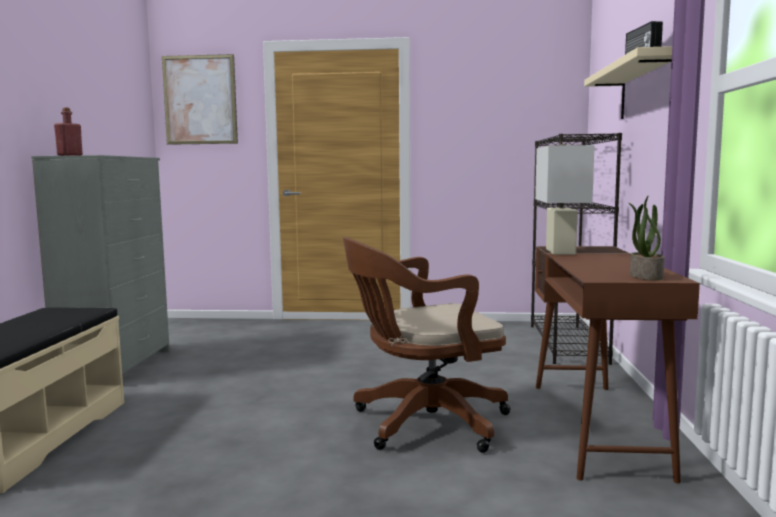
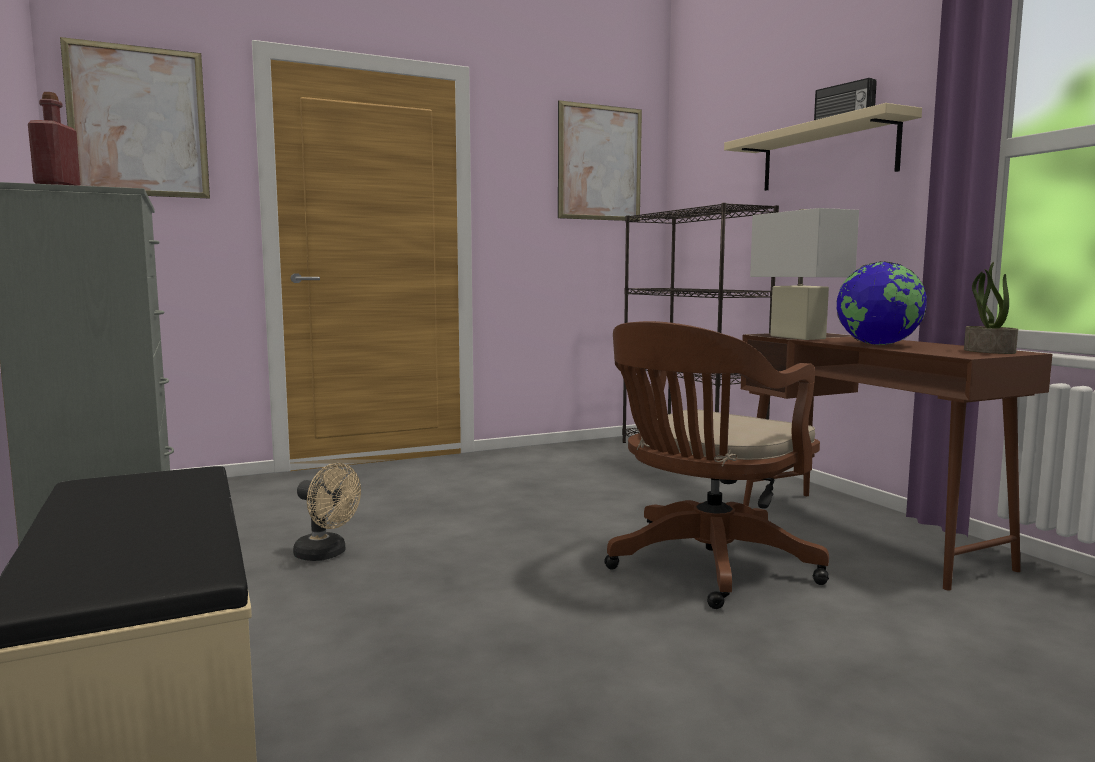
camera: 30 degrees left, 0 degrees up
none -> beige fan [293,463,361,561]
none -> picture [558,100,642,221]
none -> globe [836,261,927,345]

